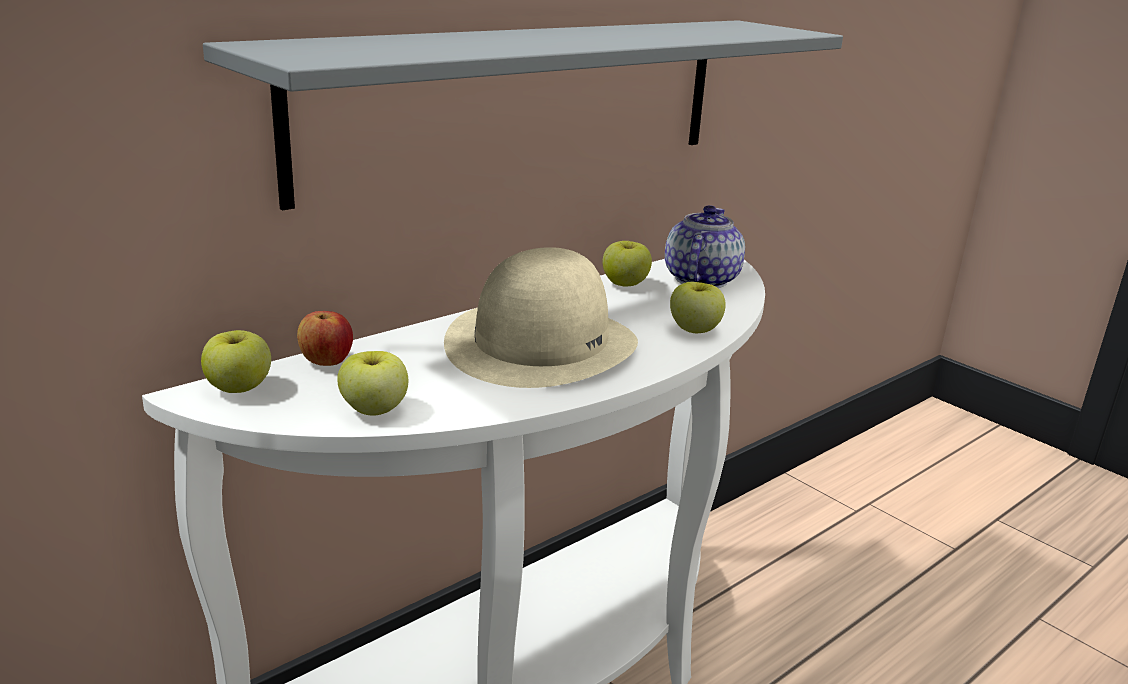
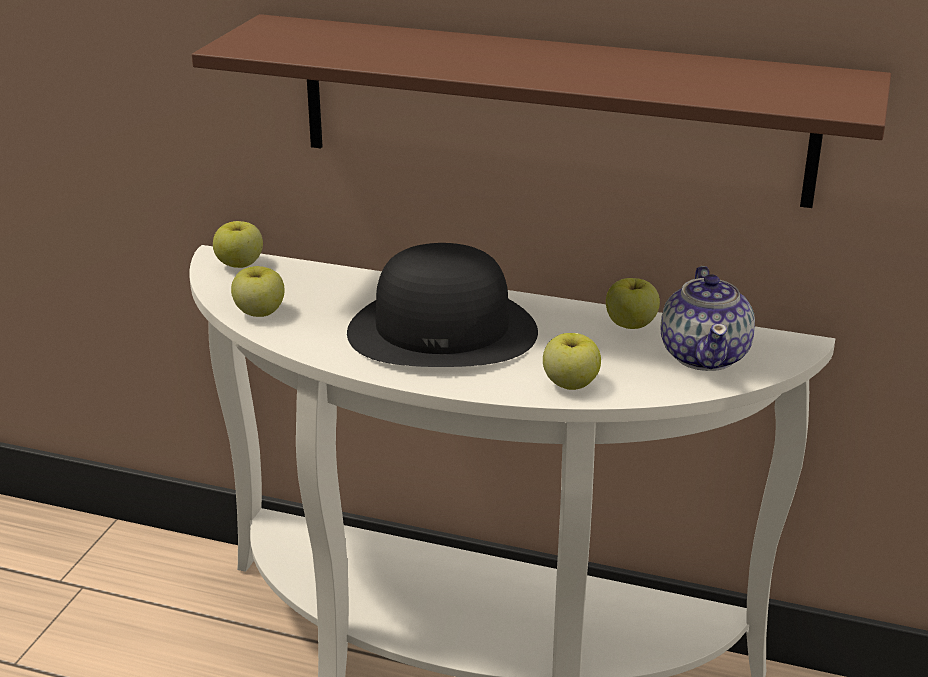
camera: 60 degrees right, 5 degrees up
grey shelf [203,20,843,210] -> brown shelf [192,14,891,208]
apple [297,311,353,366] -> none
beige hat [444,247,638,388] -> black hat [347,243,538,367]
teapot [665,205,745,288] -> teapot turned 105 degrees clockwise [660,266,755,371]

